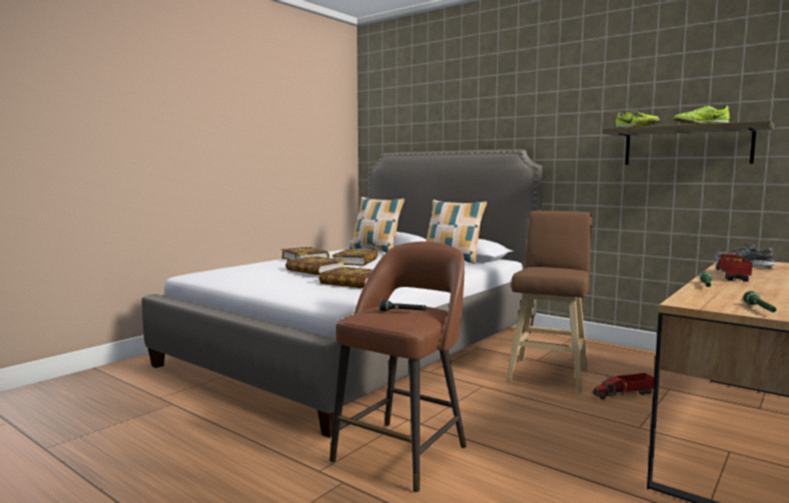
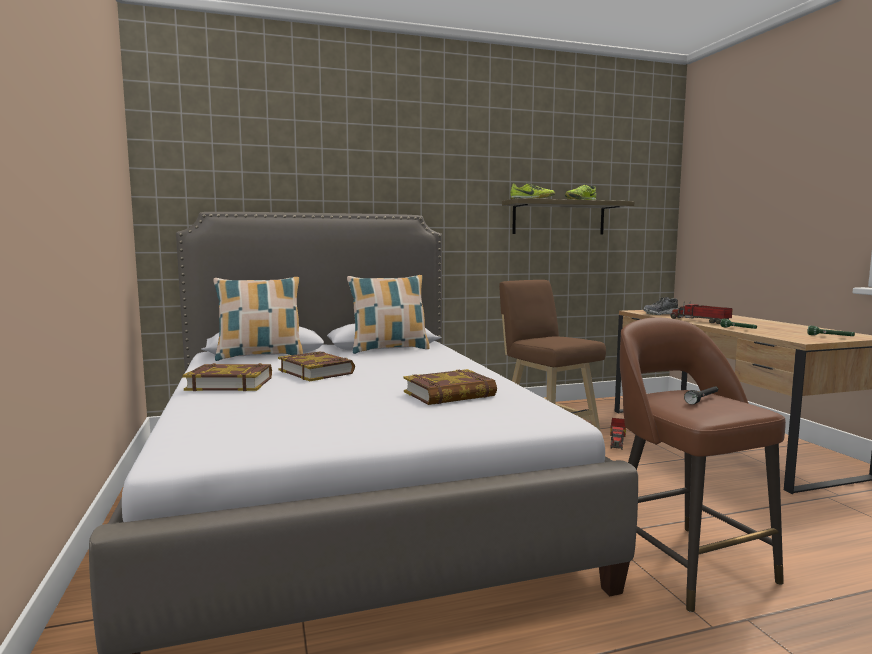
camera: 55 degrees left, 0 degrees up
book [285,256,346,275] -> none

